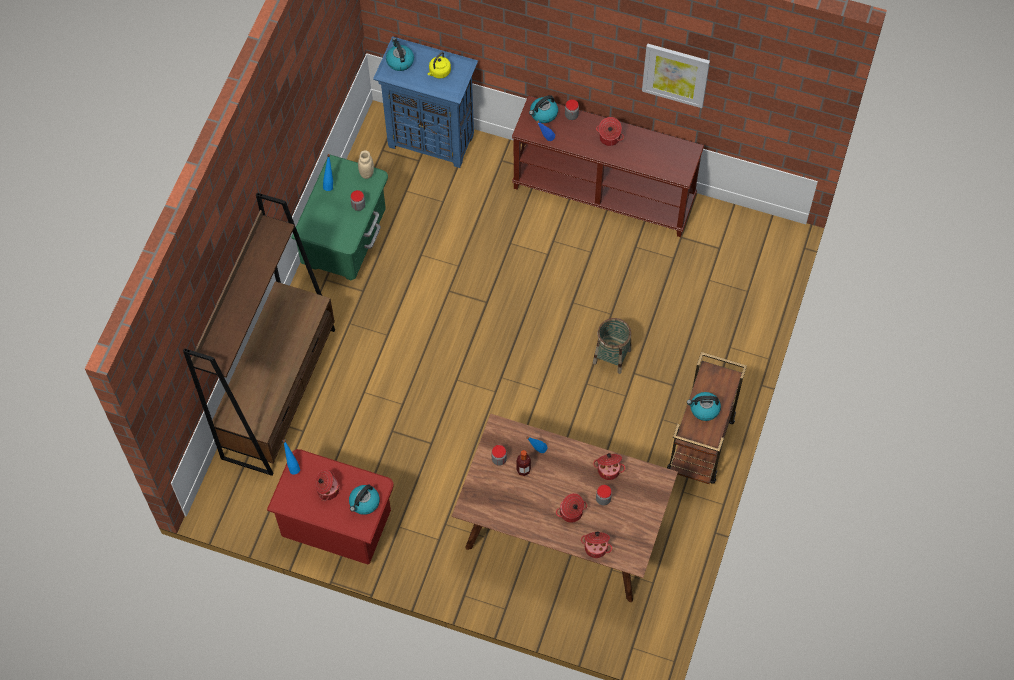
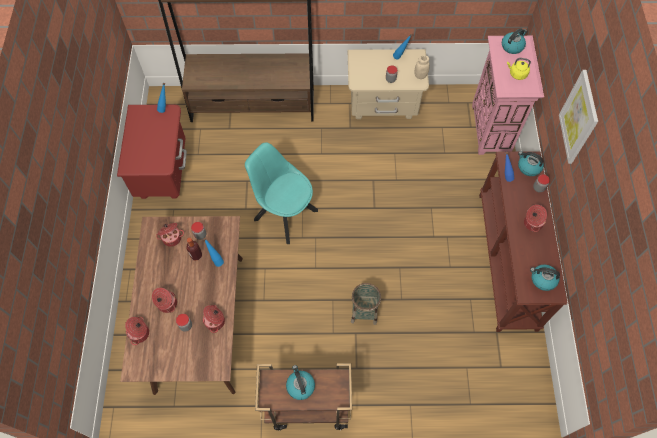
camera: 70 degrees right, 0 degrees up
green nightstand [291,155,388,280] -> beige nightstand [348,49,429,119]
cooking pot [315,469,340,501] -> cooking pot moved to [156,223,184,247]
kettle [349,484,380,515] -> kettle moved to [530,264,560,291]
blue cabinet [373,36,478,168] -> pink cabinet [472,36,544,155]
picture [642,44,710,108] -> picture moved to [559,70,598,164]
none -> turquoise chair [245,142,318,244]

